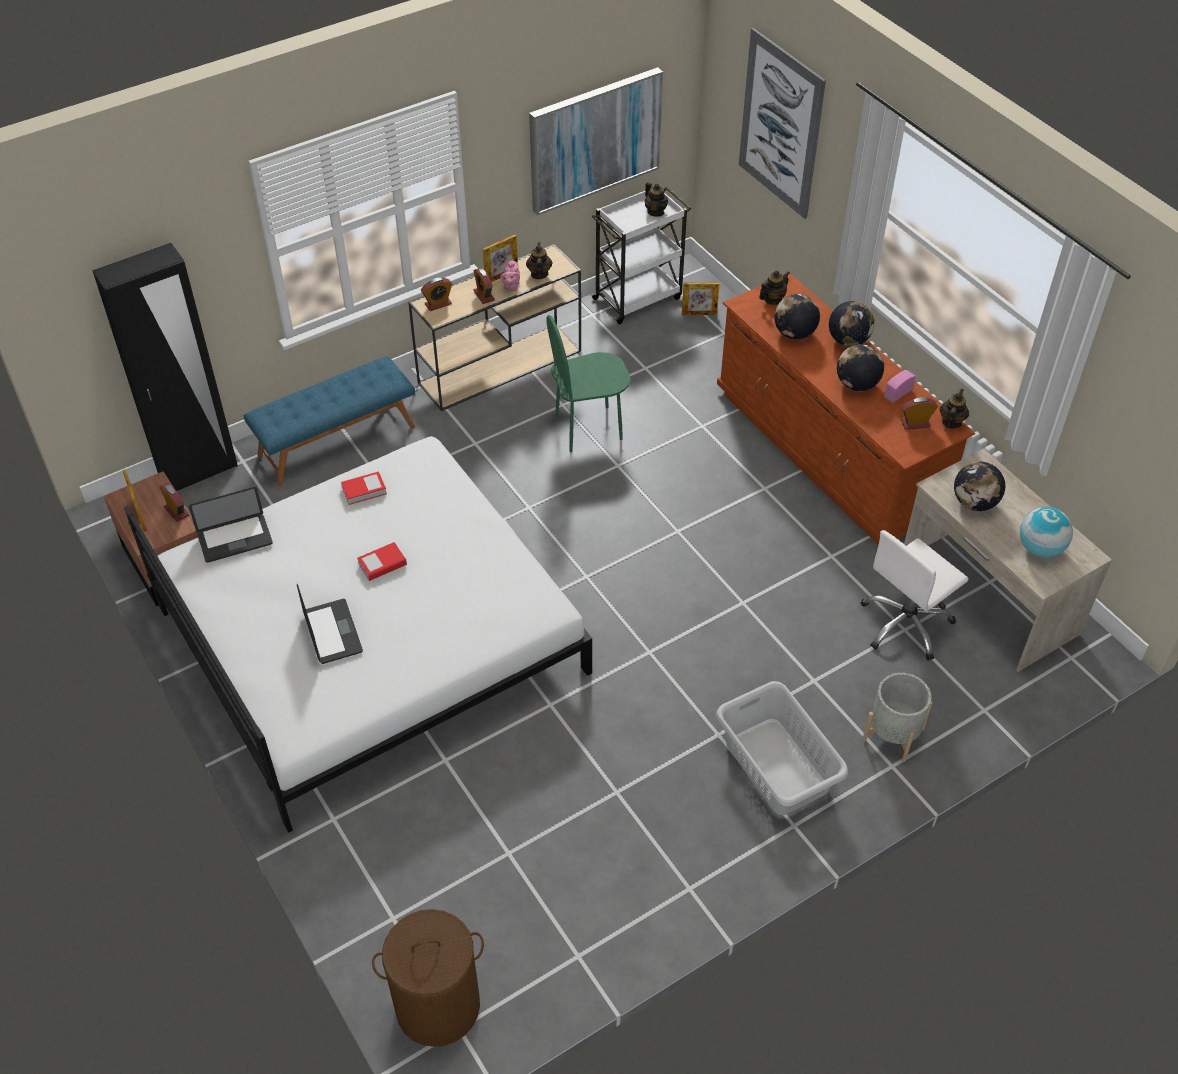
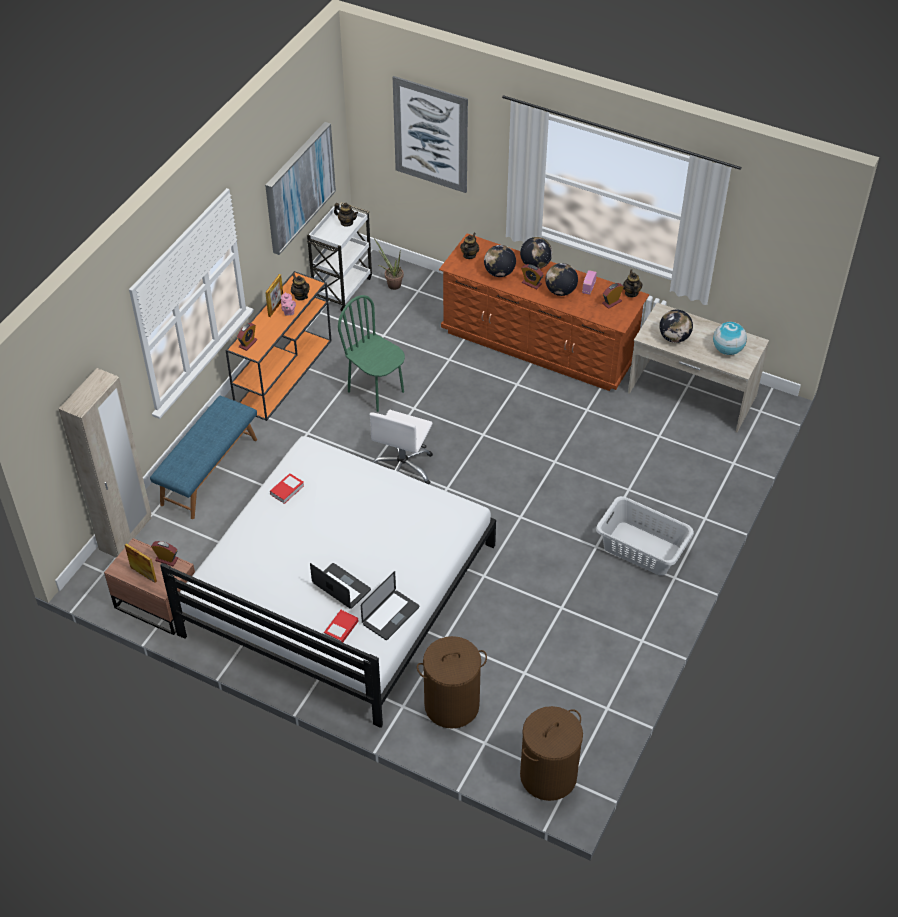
camera: 30 degrees left, 0 degrees up
black wardrobe [92,243,238,491] -> beige wardrobe [59,368,152,558]
laptop [189,487,273,563] -> laptop moved to [361,571,419,640]
book [357,542,407,581] -> book moved to [324,610,359,643]
beige console table [408,244,581,411] -> orange console table [226,271,332,421]
alarm clock [474,268,495,304] -> alarm clock moved to [521,264,544,289]
green chair [546,315,631,452] -> green chair turned 90 degrees clockwise [338,295,405,412]
picture frame [682,282,720,315] -> potted plant [374,239,404,290]
white office chair [861,530,969,661] -> white office chair moved to [369,410,433,484]
grey planter [862,673,932,762] -> none
none -> brown laundry basket [417,636,487,729]

